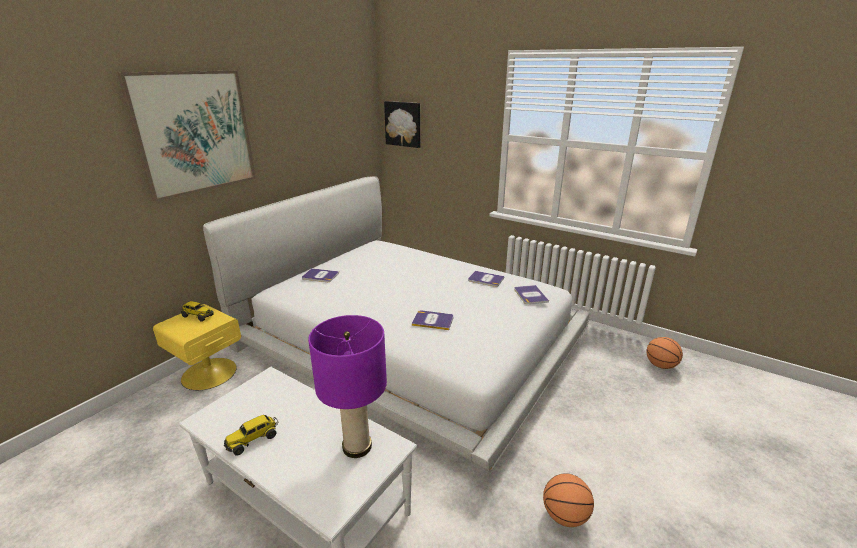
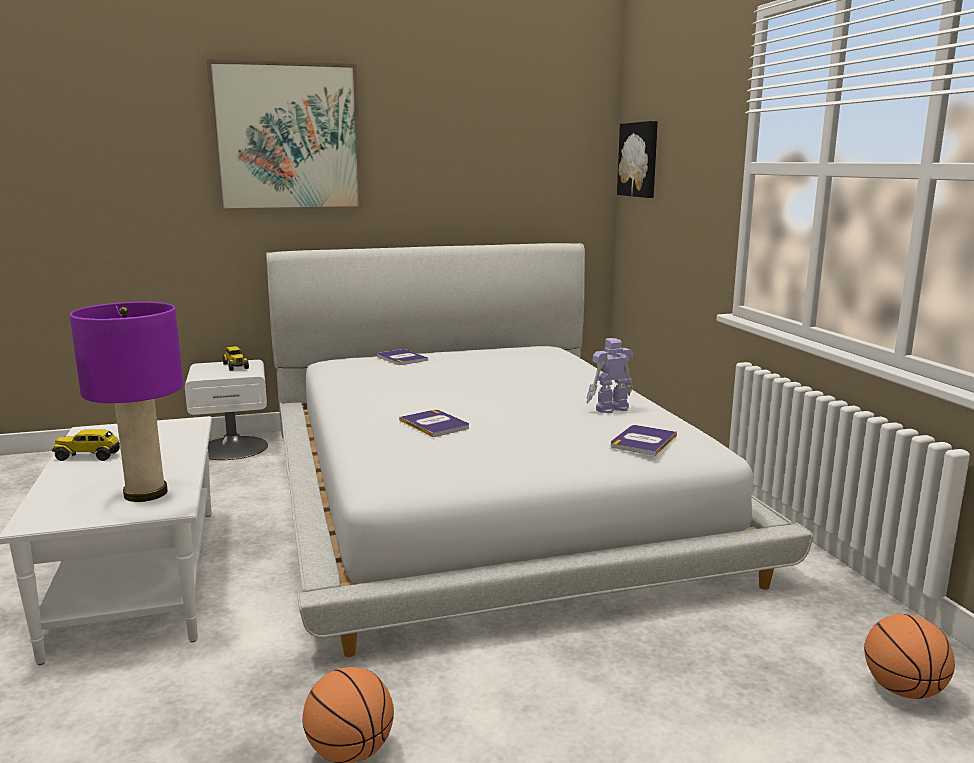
camera: 40 degrees right, 10 degrees down
yellow nightstand [153,304,241,390] -> white nightstand [185,360,268,460]
book [468,271,504,287] -> toy robot [586,338,633,413]

